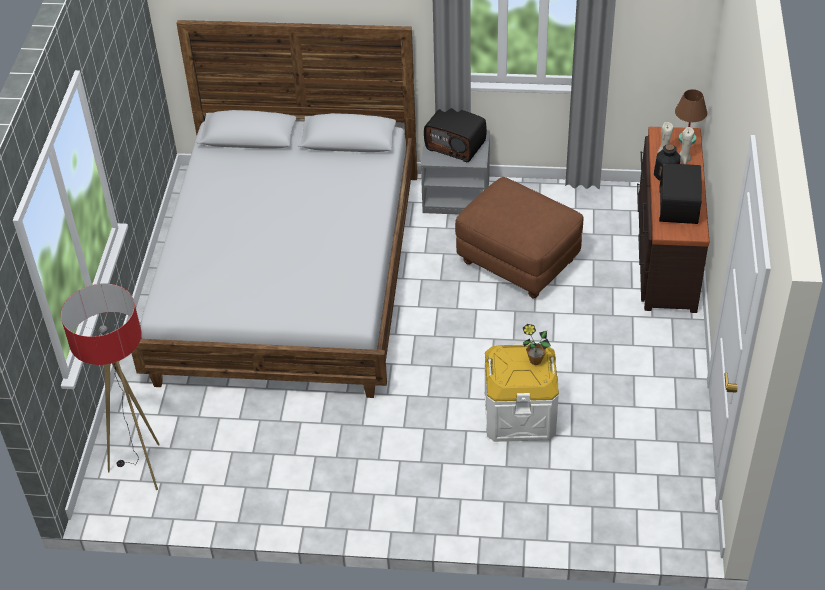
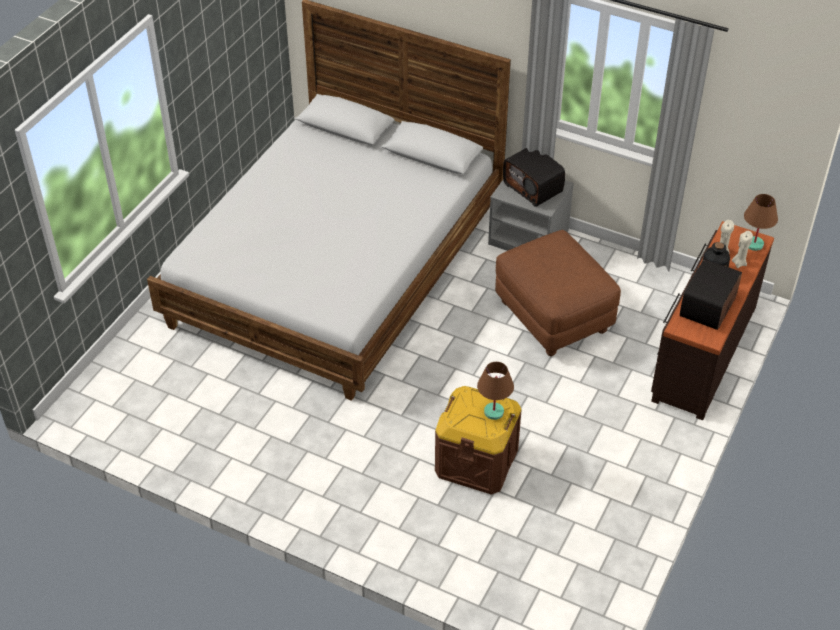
camera: 20 degrees right, 0 degrees up
floor lamp [61,284,160,490] -> none
white storage box [485,344,559,442] -> brown storage box [435,386,522,495]
potted plant [523,324,551,365] -> brown table lamp [477,362,514,420]

